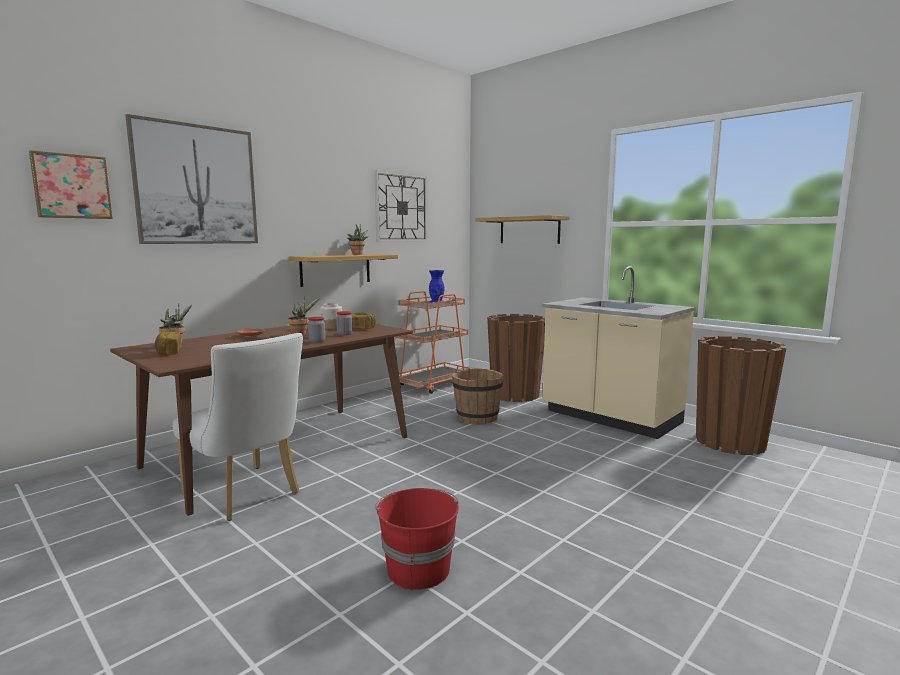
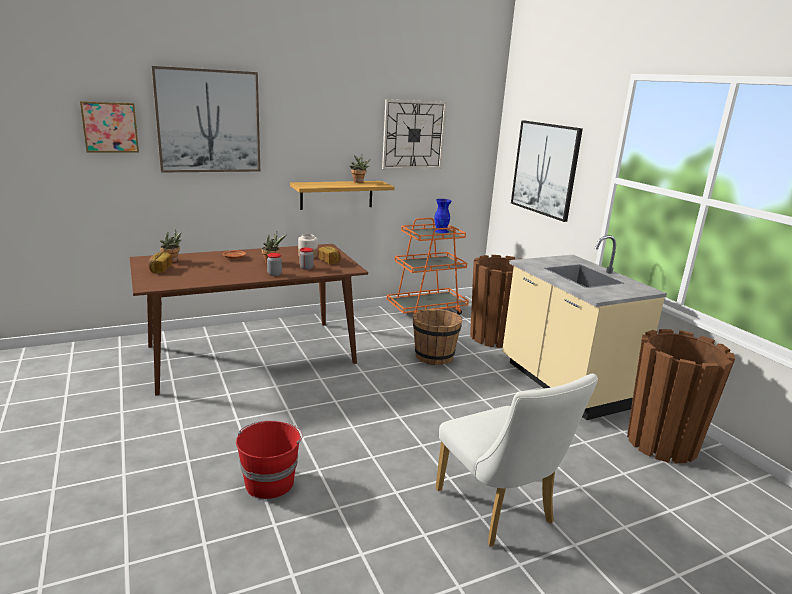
camera: 20 degrees right, 10 degrees up
white chair [172,333,303,521] -> white chair moved to [435,374,598,547]
shelf [475,215,570,244] -> picture [511,120,583,222]

